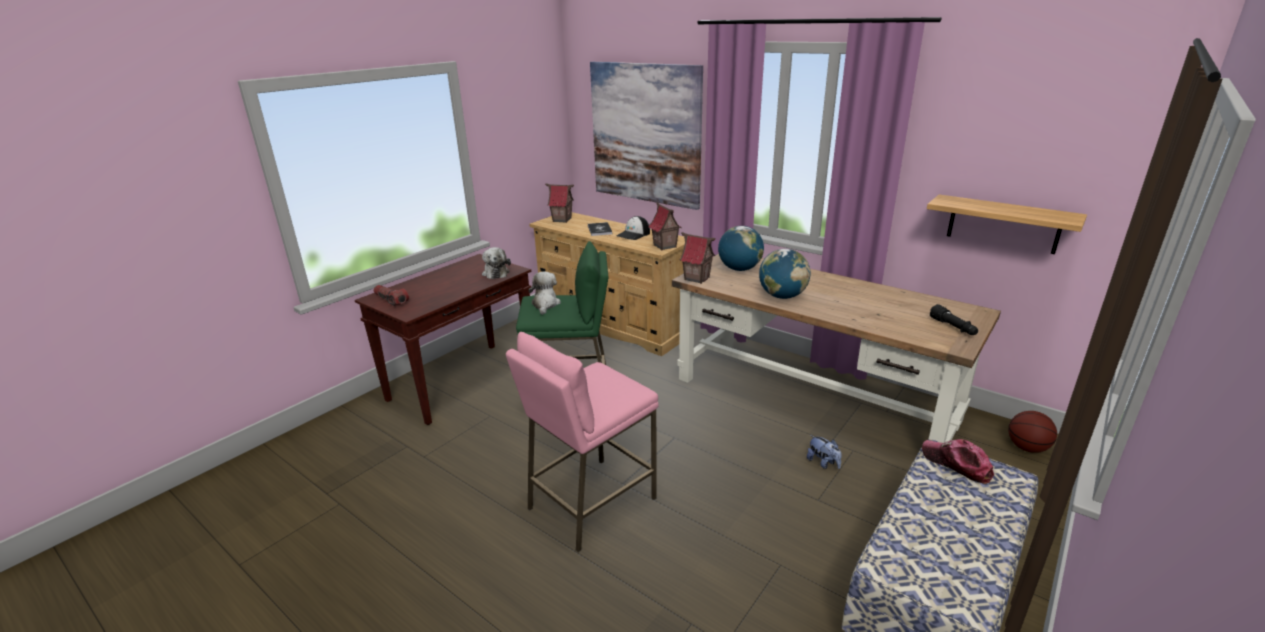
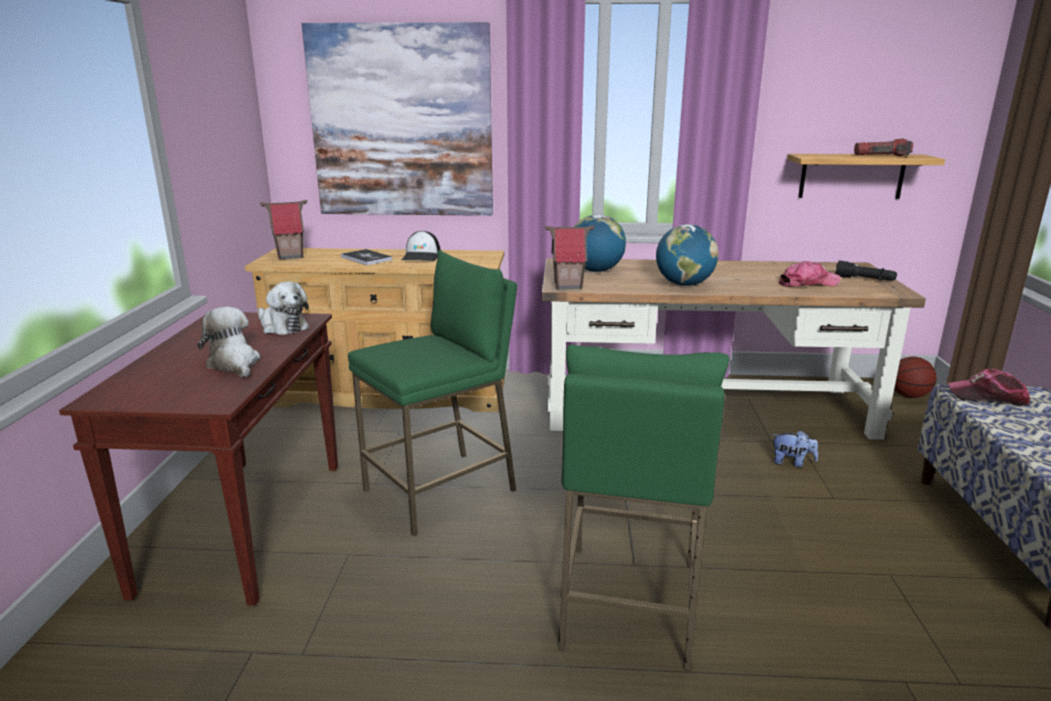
camera: 35 degrees left, 5 degrees down
flashlight [374,285,409,306] -> flashlight moved to [854,139,913,156]
pink stool [506,332,659,552] -> green stool [558,345,729,671]
plush toy [529,272,561,315] -> plush toy moved to [197,307,260,377]
toy house [648,202,682,250] -> none
none -> cap [778,261,841,287]

